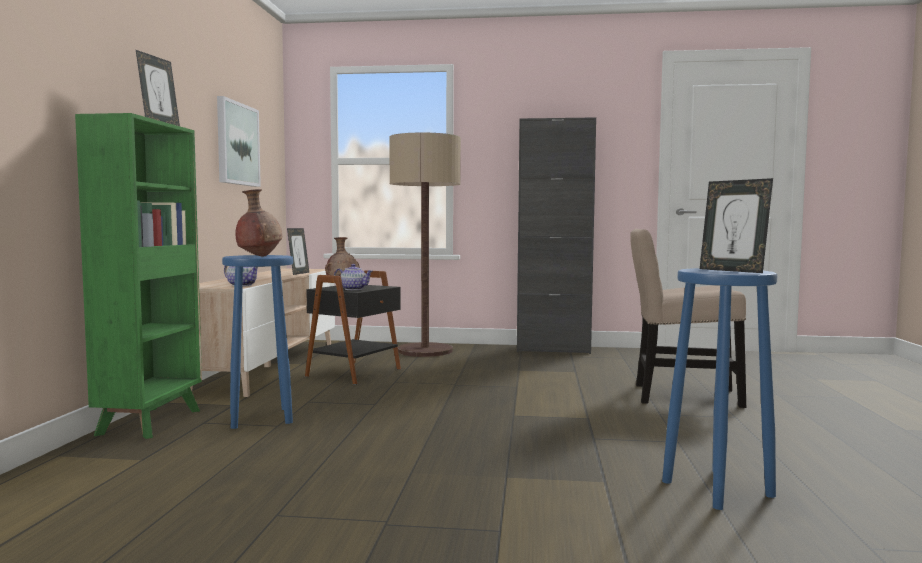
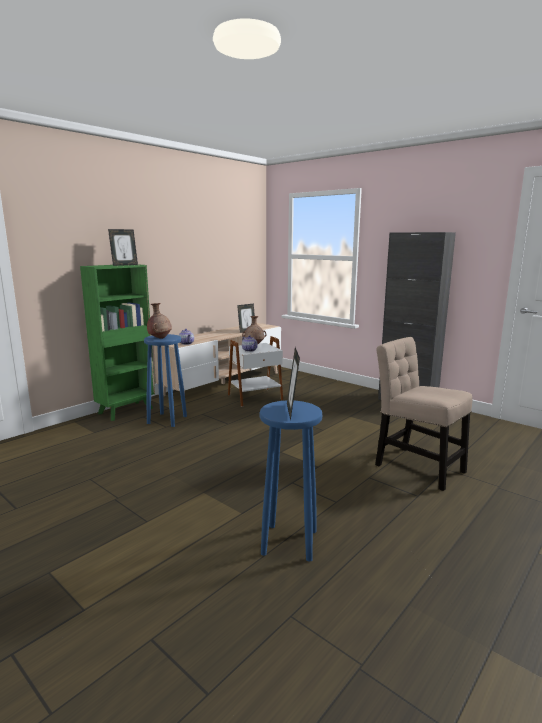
camera: 35 degrees right, 10 degrees up
picture [217,96,261,187] -> none
black side table [305,270,401,385] -> white side table [228,336,283,407]
floor lamp [389,133,461,357] -> none

